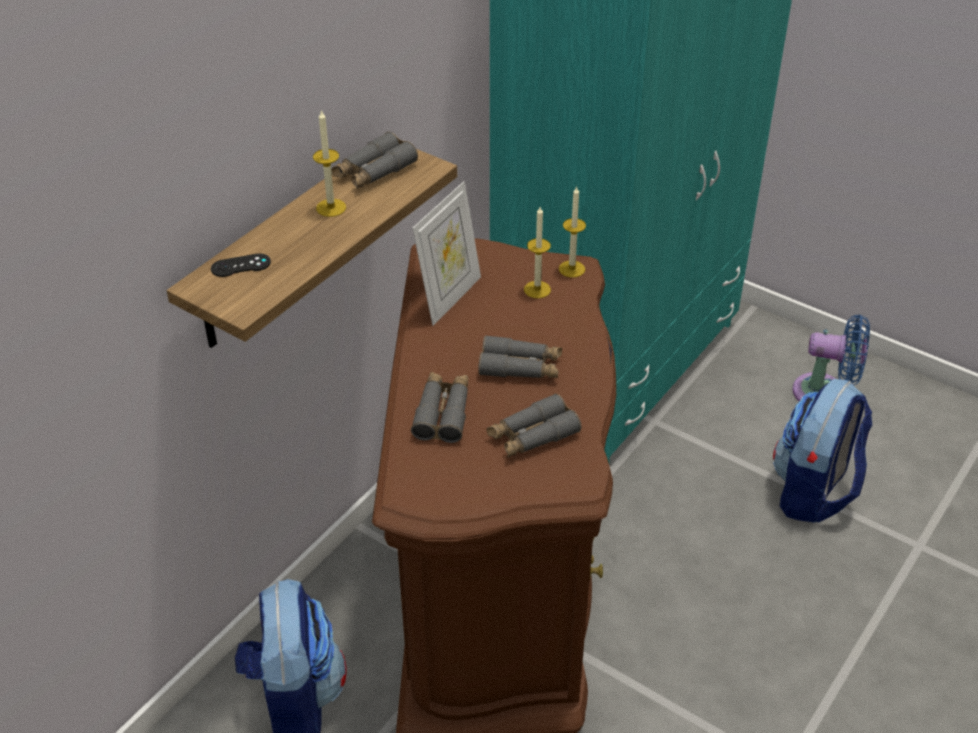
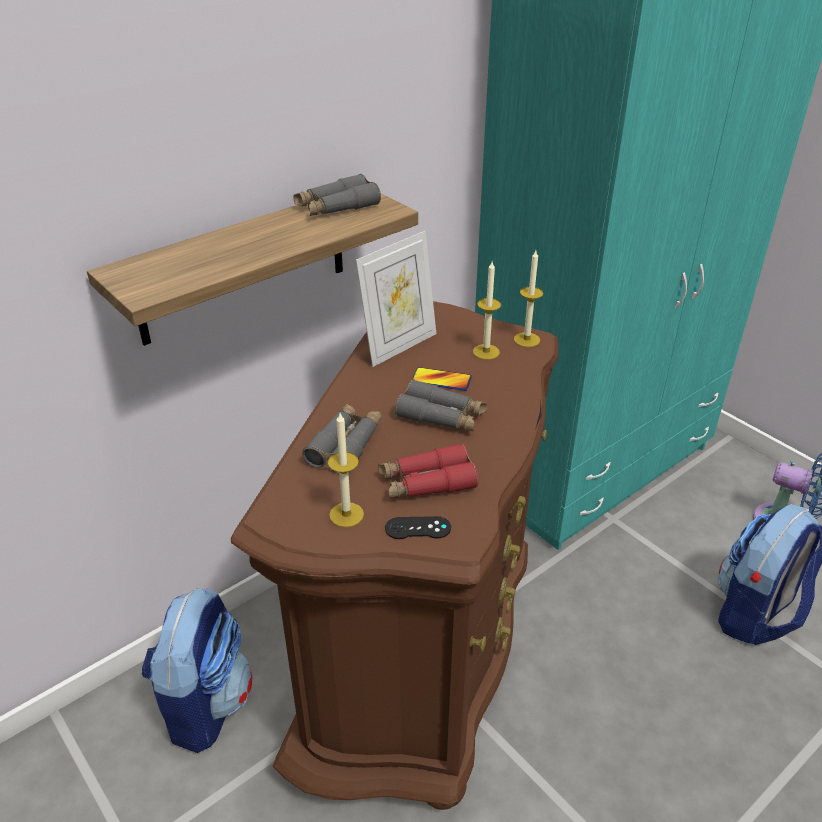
camera: 15 degrees right, 5 degrees down
black game controller [211,253,271,277] -> black game controller moved to [385,516,451,539]
candle [313,109,346,217] -> candle moved to [328,413,364,527]
grey binoculars [487,393,581,458] -> red binoculars [378,444,479,499]
none -> phone [412,367,472,391]

